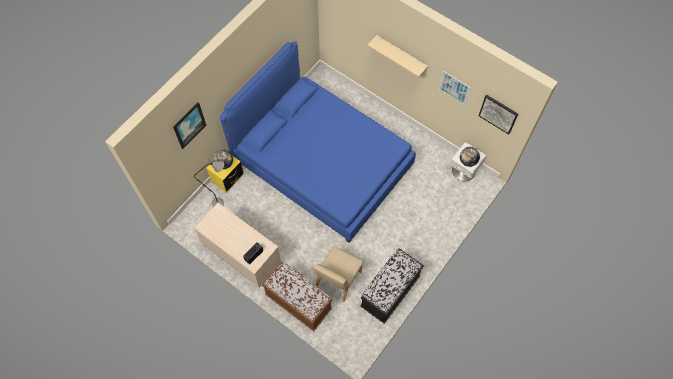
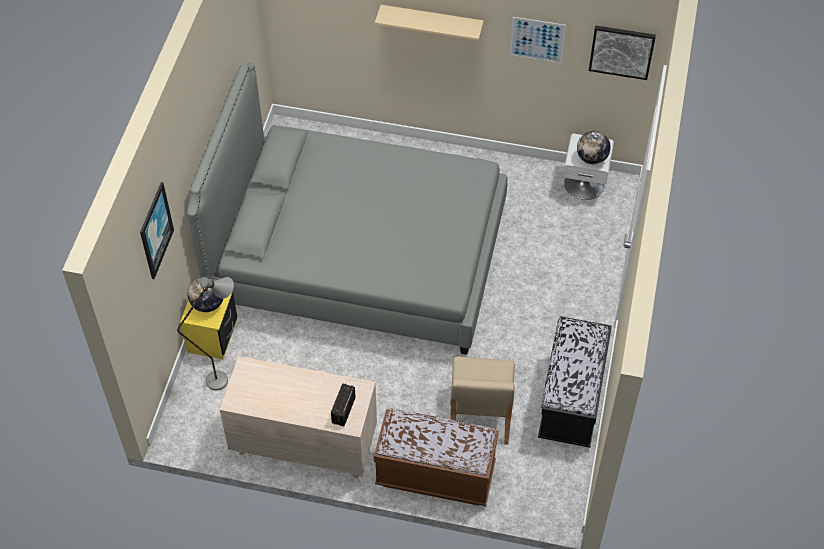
camera: 25 degrees left, 10 degrees down
blue bed [220,41,416,243] -> grey bed [187,63,508,355]

